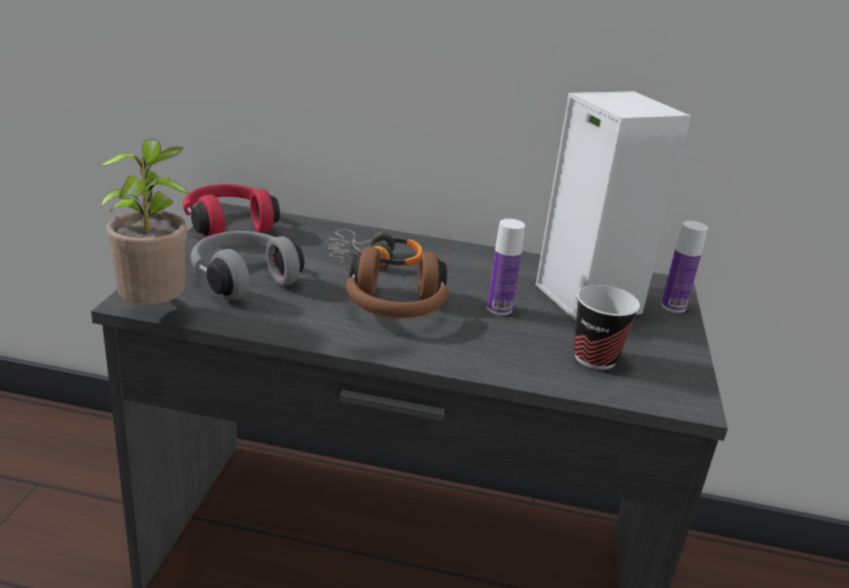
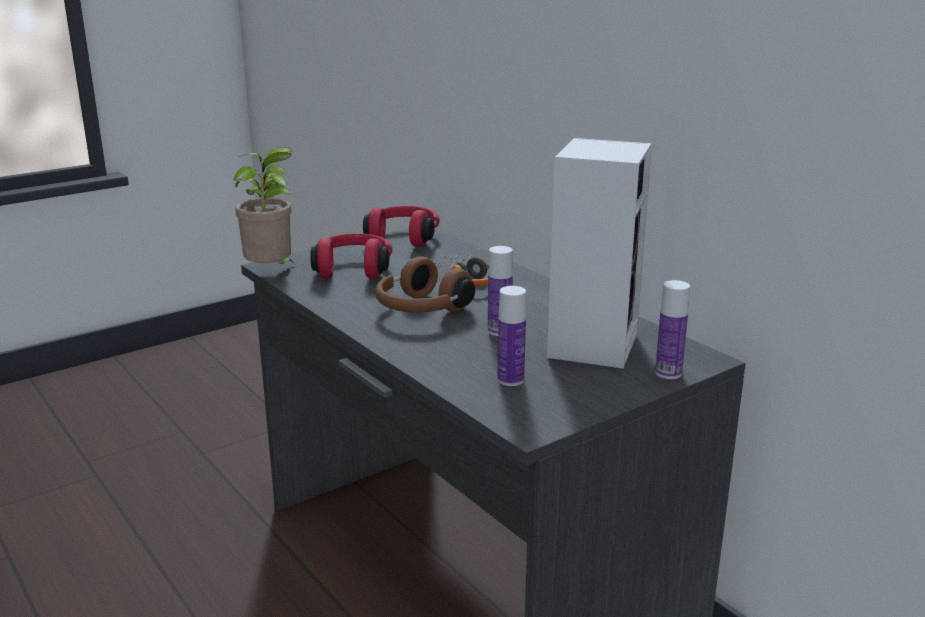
camera: 45 degrees right, 5 degrees down
grey headphones [191,231,304,300] -> red headphones [310,233,392,278]
cup [574,285,640,370] -> bottle [498,286,526,386]

